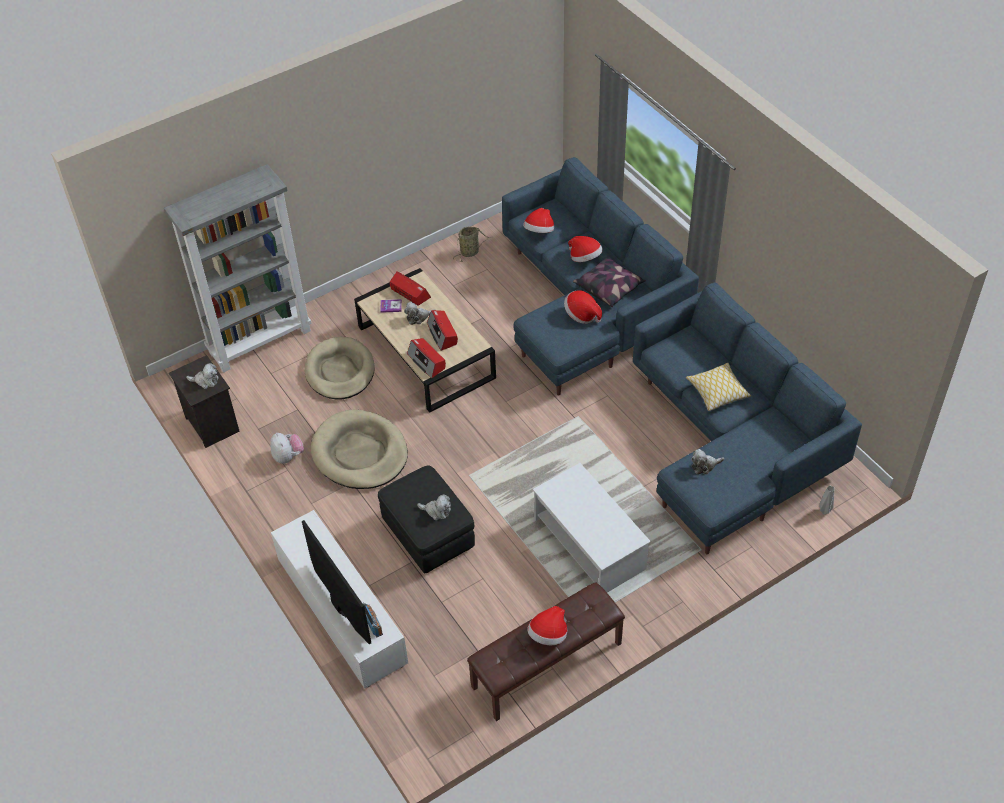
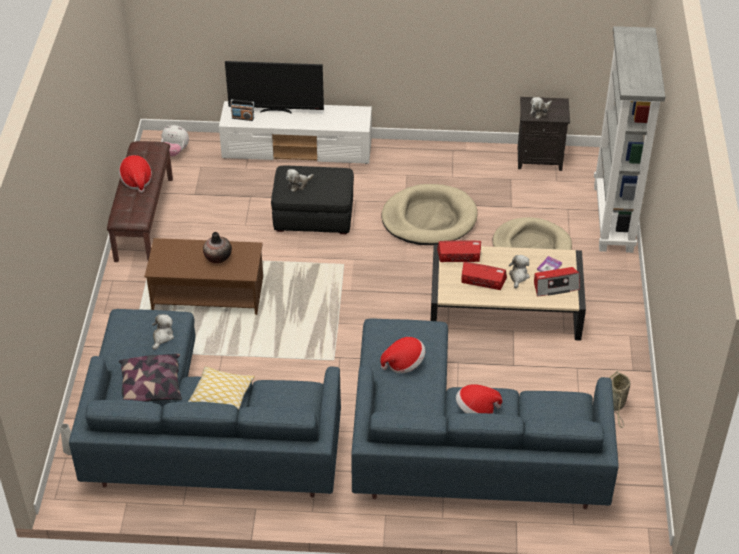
camera: 125 degrees right, 5 degrees down
plush toy [270,432,304,464] -> plush toy moved to [161,125,189,156]
hat [523,208,554,233] -> none
white coffee table [533,463,651,593] -> brown coffee table [144,238,263,315]
pillow [573,256,646,307] -> pillow moved to [119,354,182,402]
none -> vase [203,232,232,264]

